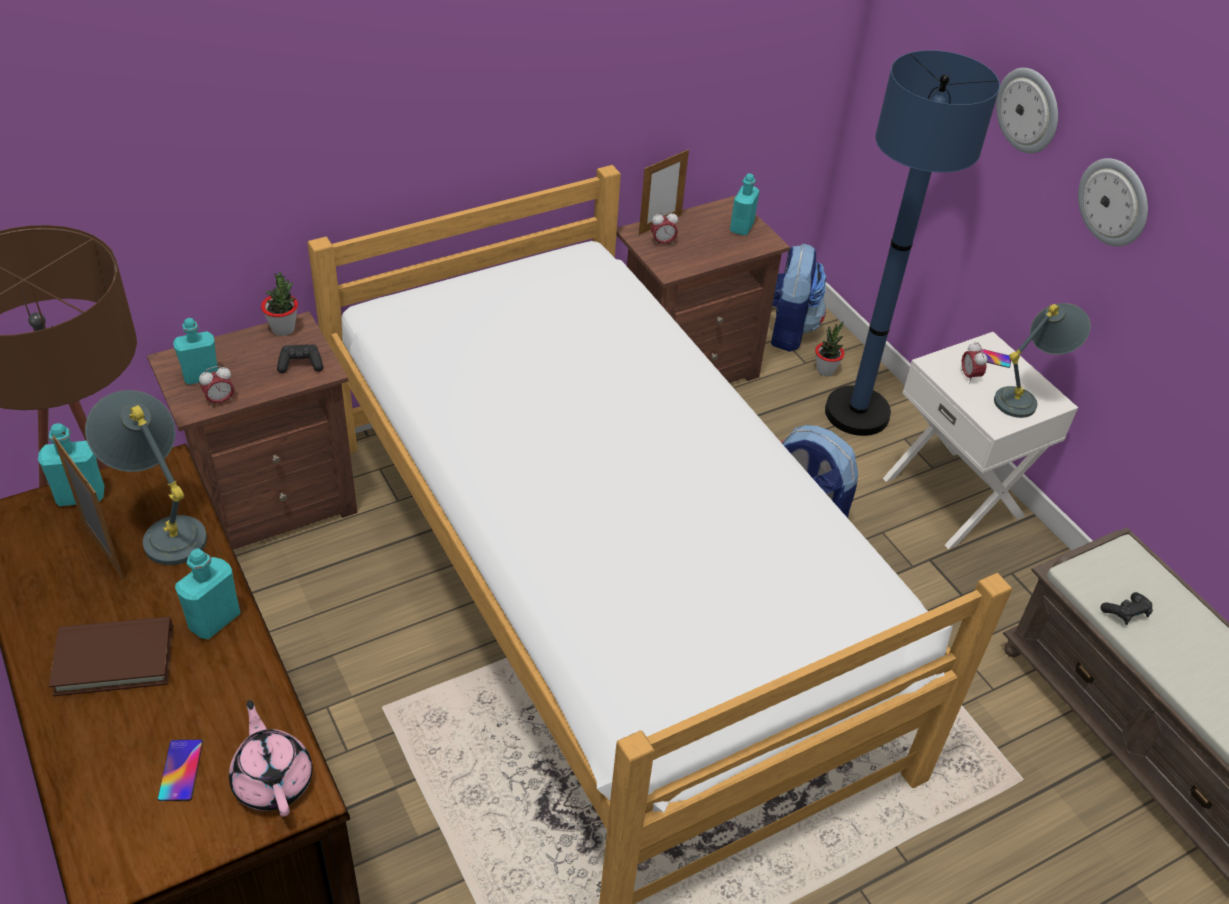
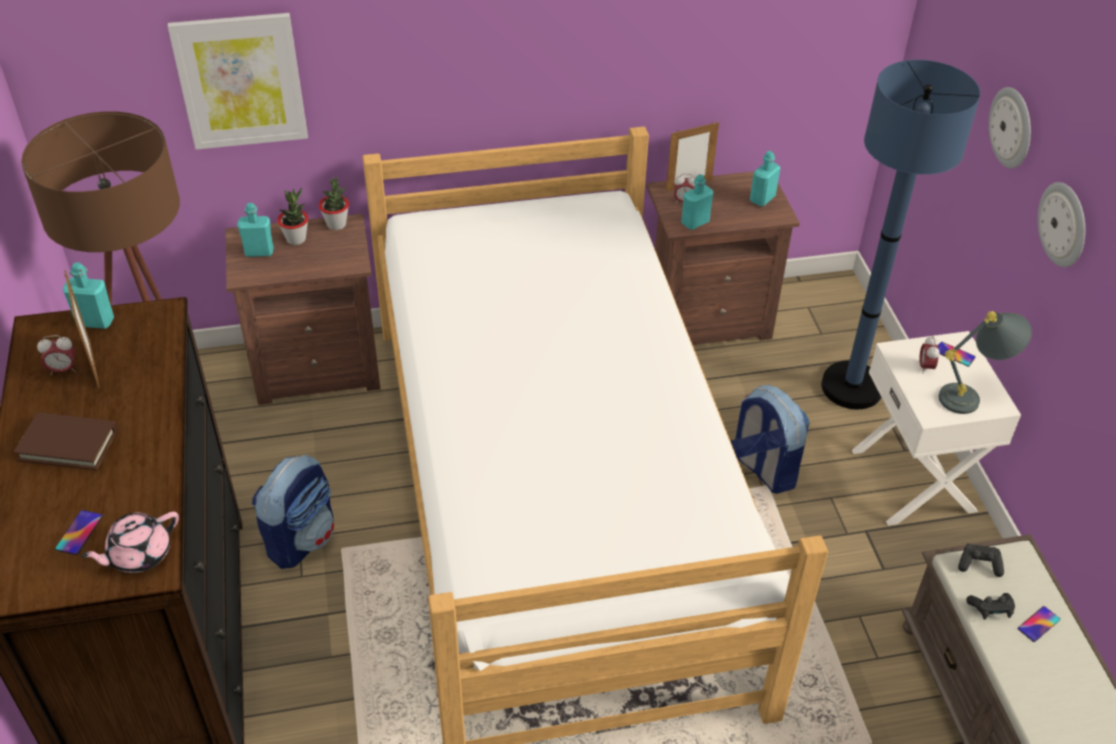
camera: 20 degrees right, 0 degrees up
grey table lamp [85,390,207,565] -> none
turquoise bottle [175,548,240,639] -> turquoise bottle moved to [681,174,713,230]
alarm clock [199,366,234,407] -> alarm clock moved to [37,335,76,375]
pink teapot [229,700,313,817] -> pink teapot turned 120 degrees counterclockwise [81,511,179,573]
black game controller [277,344,323,373] -> black game controller moved to [958,544,1004,577]
backpack [771,243,826,352] -> backpack moved to [252,454,334,569]
potted plant [815,321,844,376] -> potted plant moved to [277,187,308,245]
none -> picture [168,13,308,150]
none -> phone [1018,606,1060,642]

